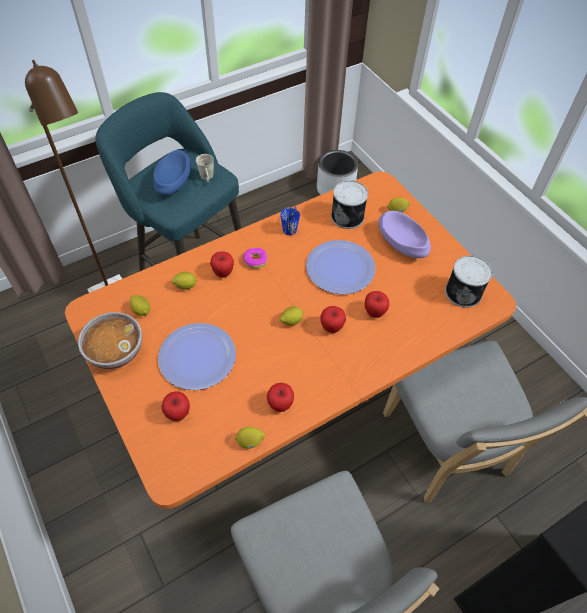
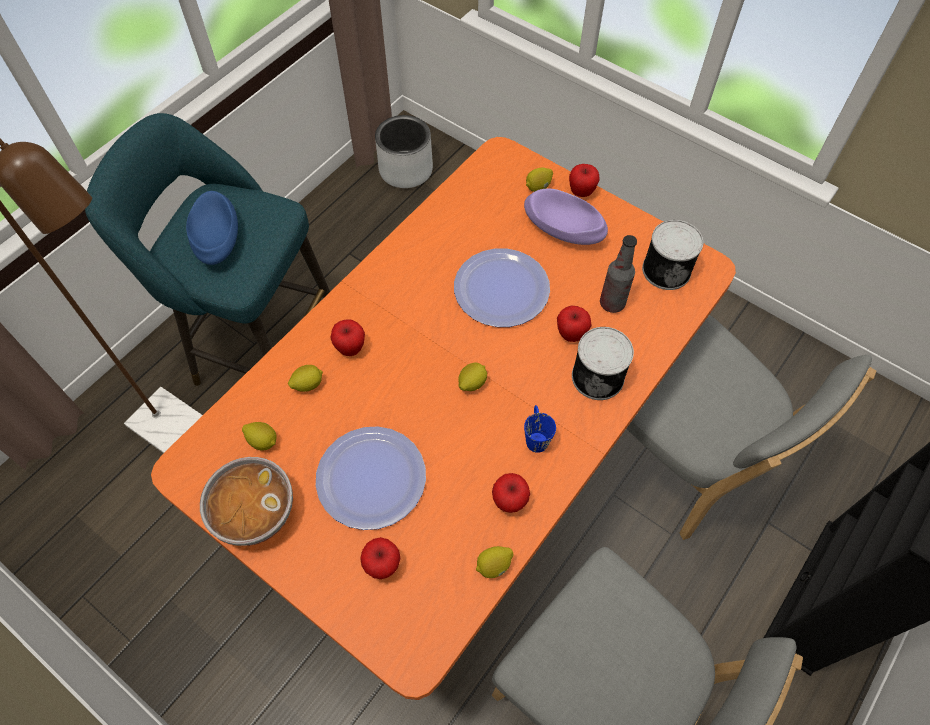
camera: 20 degrees left, 5 degrees up
white mug [196,154,214,182] -> none
donut [243,248,268,269] -> none
blue mug [280,207,300,235] -> blue mug moved to [524,405,556,453]
apple [320,306,346,333] -> apple moved to [569,164,600,197]
can [331,180,368,229] -> can moved to [572,327,634,400]
none -> bottle [600,235,637,313]

